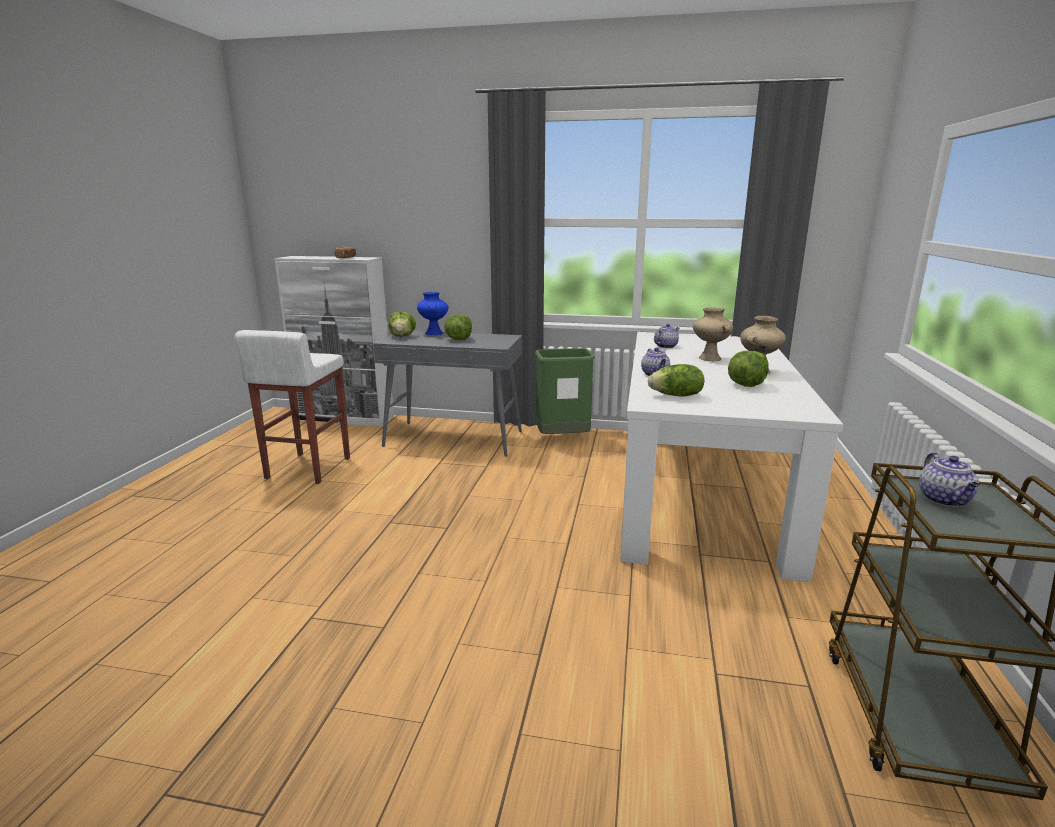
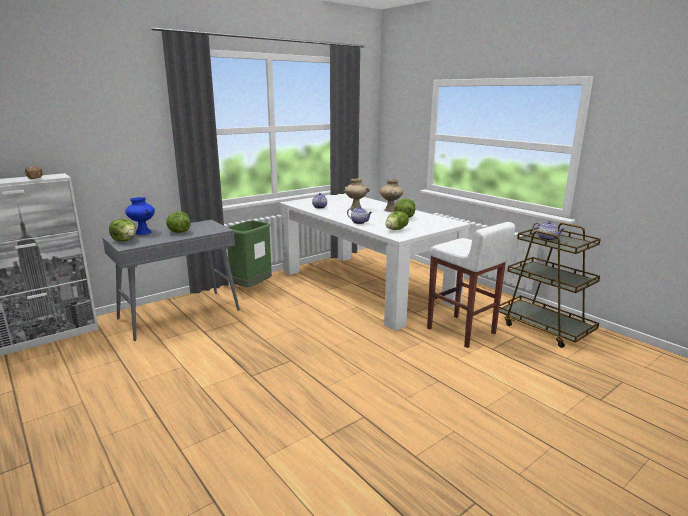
camera: 50 degrees left, 0 degrees up
white stool [235,330,350,484] -> white stool moved to [427,222,515,348]

